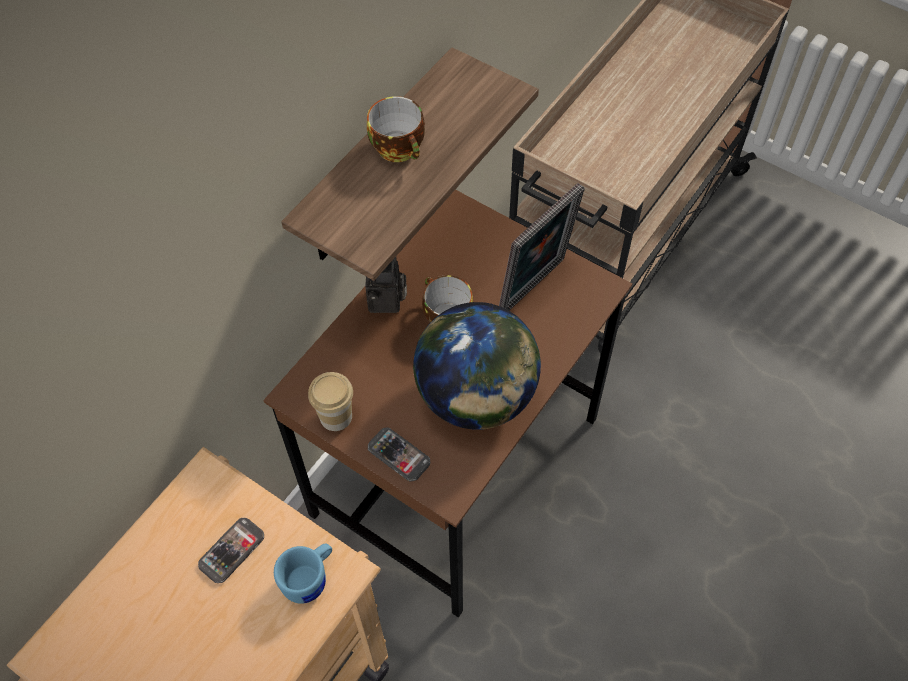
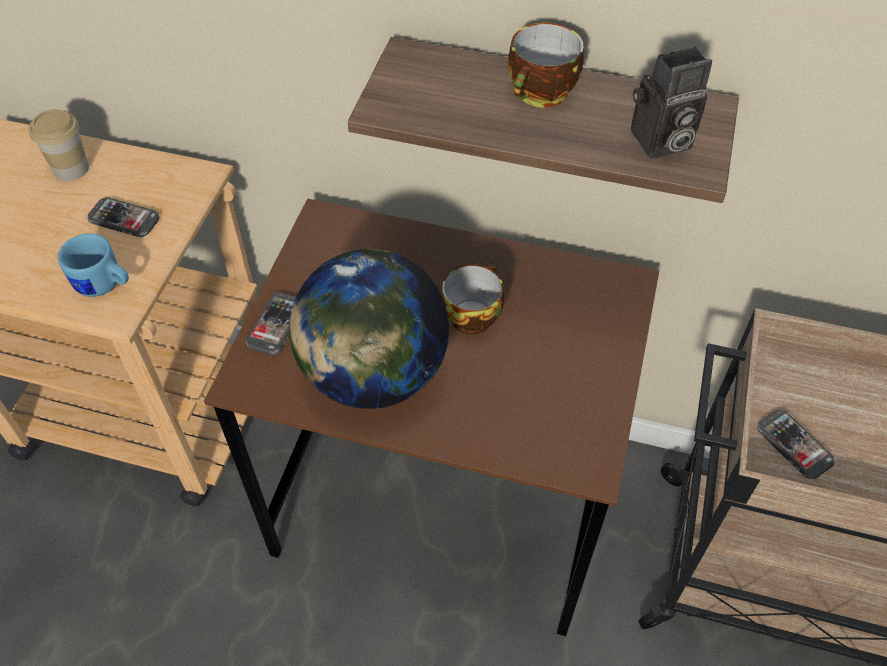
camera: 70 degrees right, 5 degrees down
cup [308,372,353,431] -> cup moved to [29,109,89,181]
camera [365,257,407,313] -> camera moved to [631,46,712,159]
picture frame [499,183,585,311] -> none
none -> phone [758,410,834,479]

